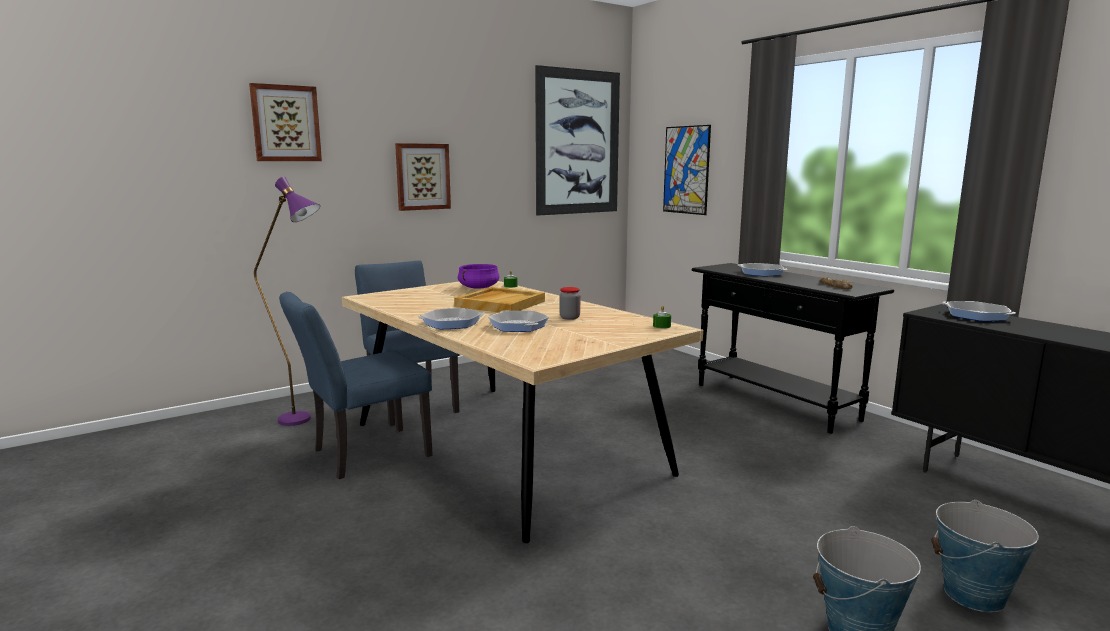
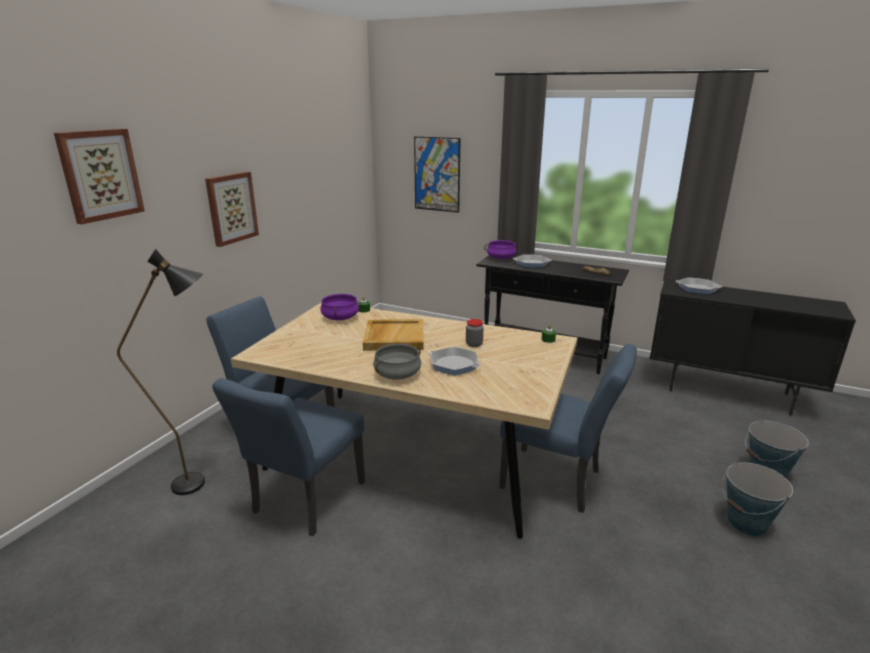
camera: 30 degrees left, 10 degrees up
purple floor lamp [254,176,321,426] -> black floor lamp [117,249,205,495]
frying pan [418,308,485,329] -> grey cooking pot [373,344,421,380]
picture [535,65,620,216] -> none
none -> purple cooking pot [484,240,519,259]
none -> blue chair [499,344,637,513]

